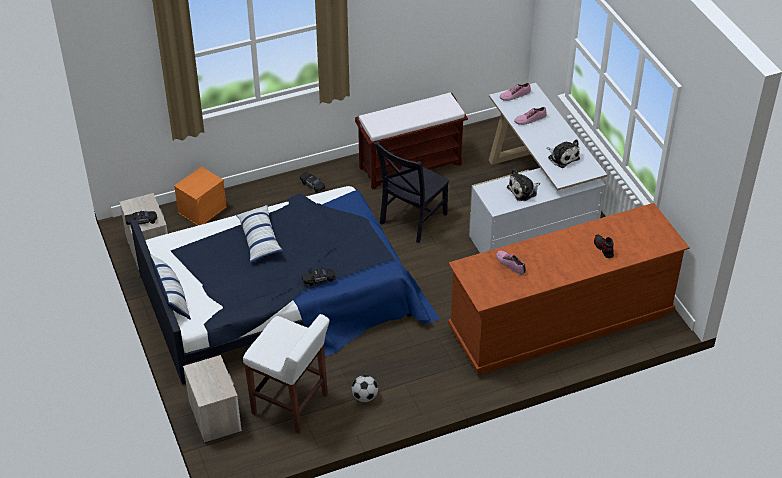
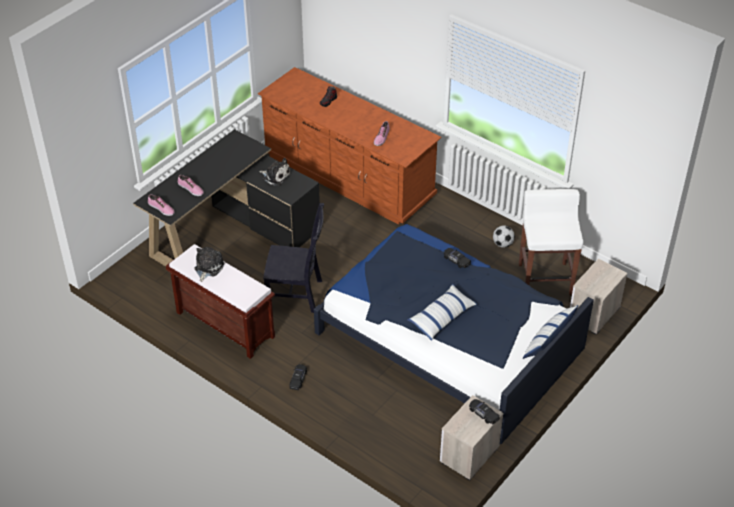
camera: 120 degrees left, 0 degrees up
orange storage box [174,166,227,226] -> none
white desk [469,83,607,253] -> black desk [133,129,320,266]
plush toy [547,139,580,168] -> plush toy moved to [195,247,225,282]

